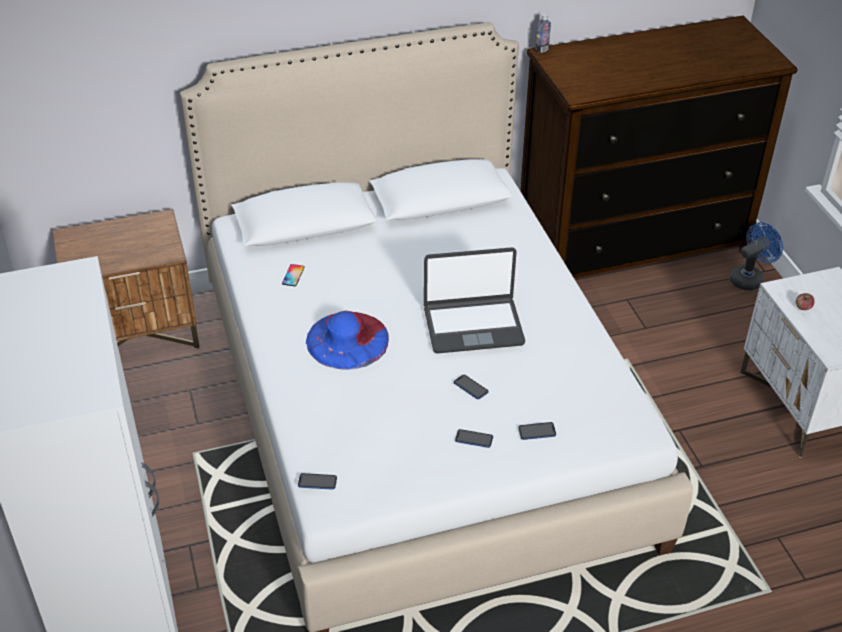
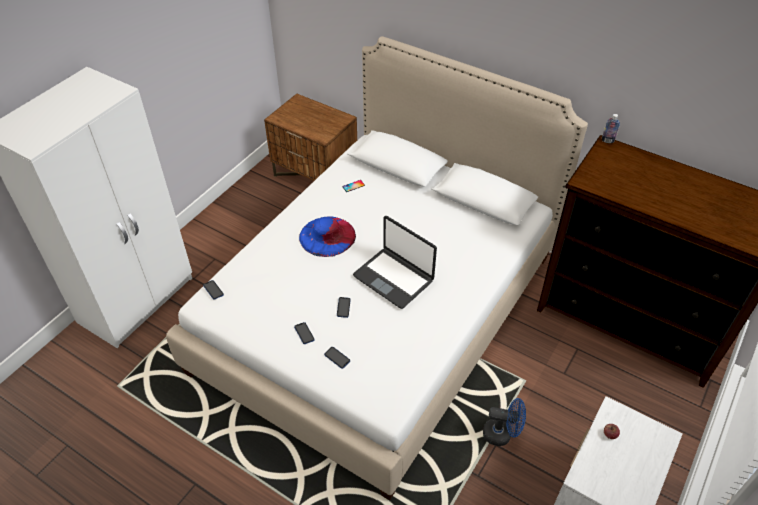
camera: 50 degrees right, 5 degrees up
blue fan [730,222,783,291] -> blue fan moved to [483,398,526,446]

